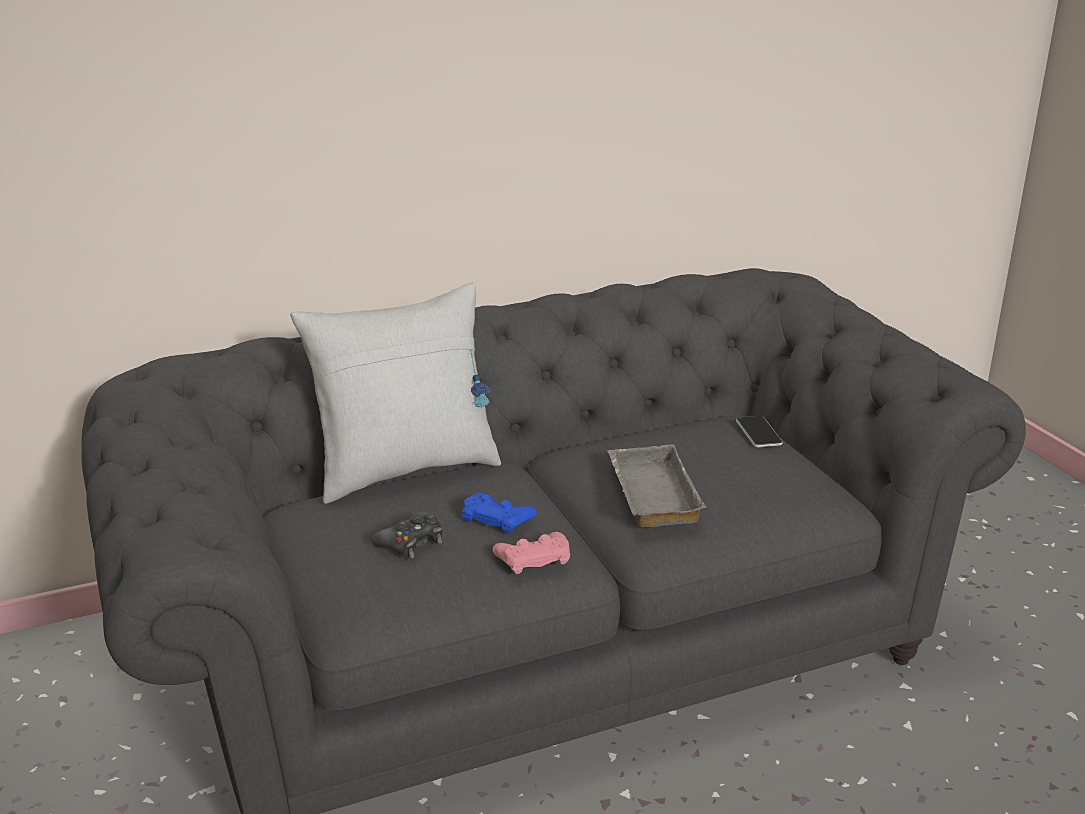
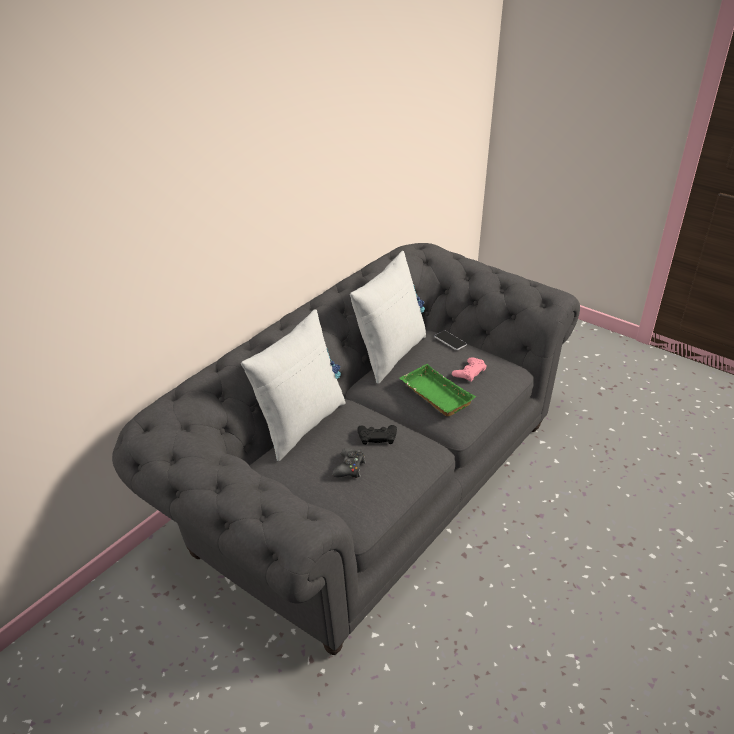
camera: 30 degrees left, 10 degrees up
blue game controller [461,492,537,534] -> black game controller [357,425,397,445]
pink game controller [492,532,570,574] -> pink game controller moved to [452,357,487,382]
grey tray [608,444,707,527] -> green tray [399,364,476,417]
none -> grey pillow [350,251,426,384]

